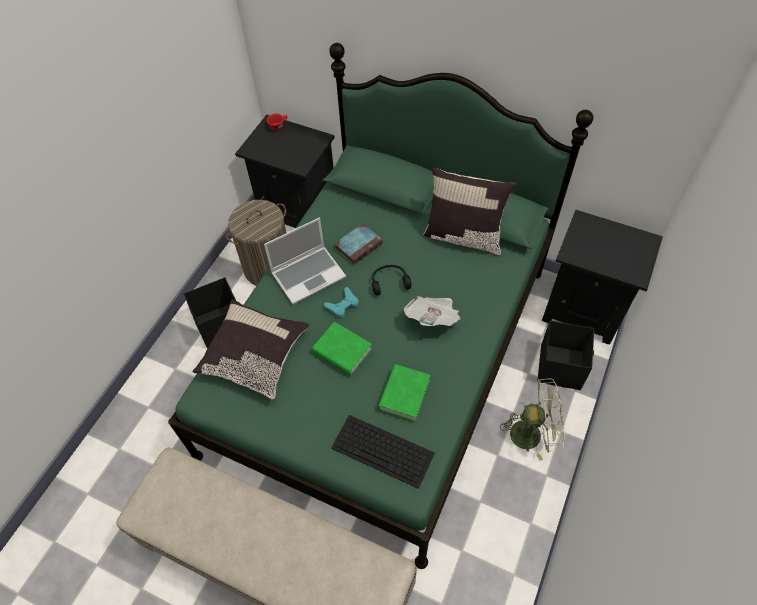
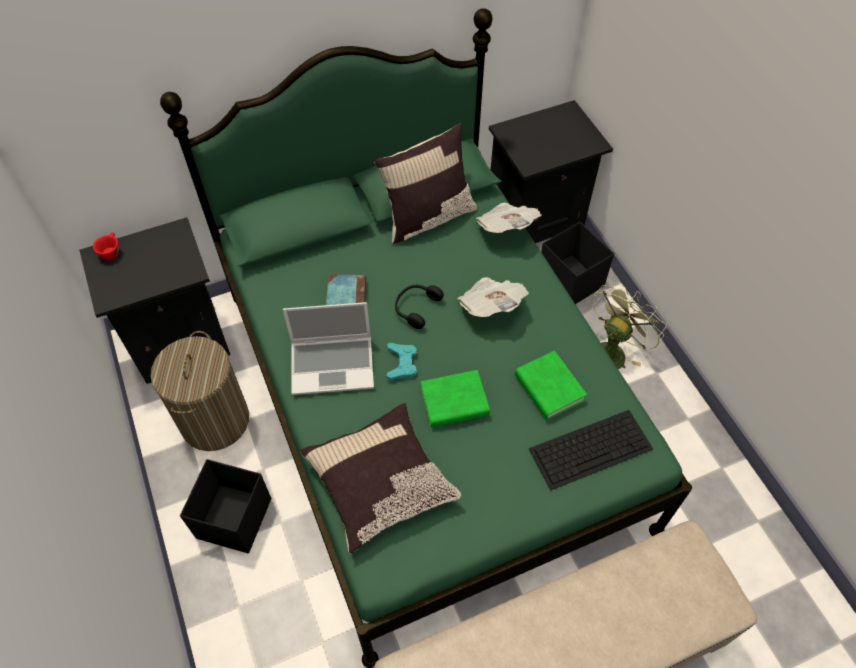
camera: 50 degrees left, 0 degrees up
laptop [264,217,346,305] -> laptop turned 75 degrees clockwise [283,302,374,395]
none -> newspaper [476,202,542,233]

